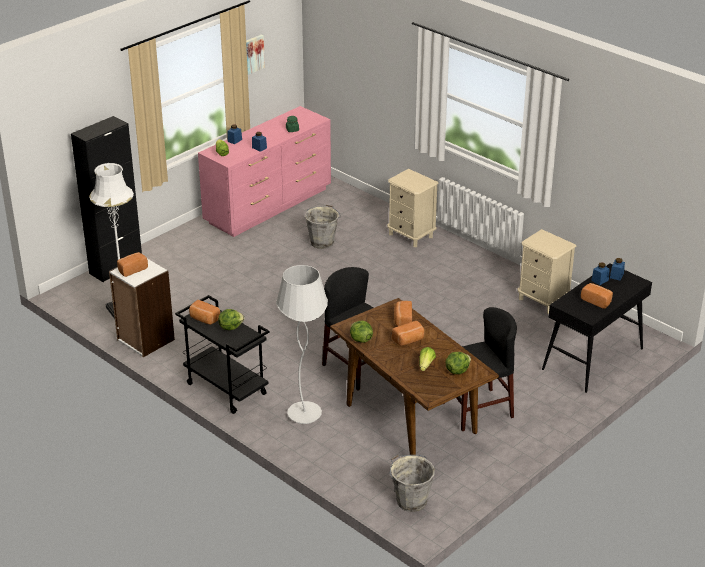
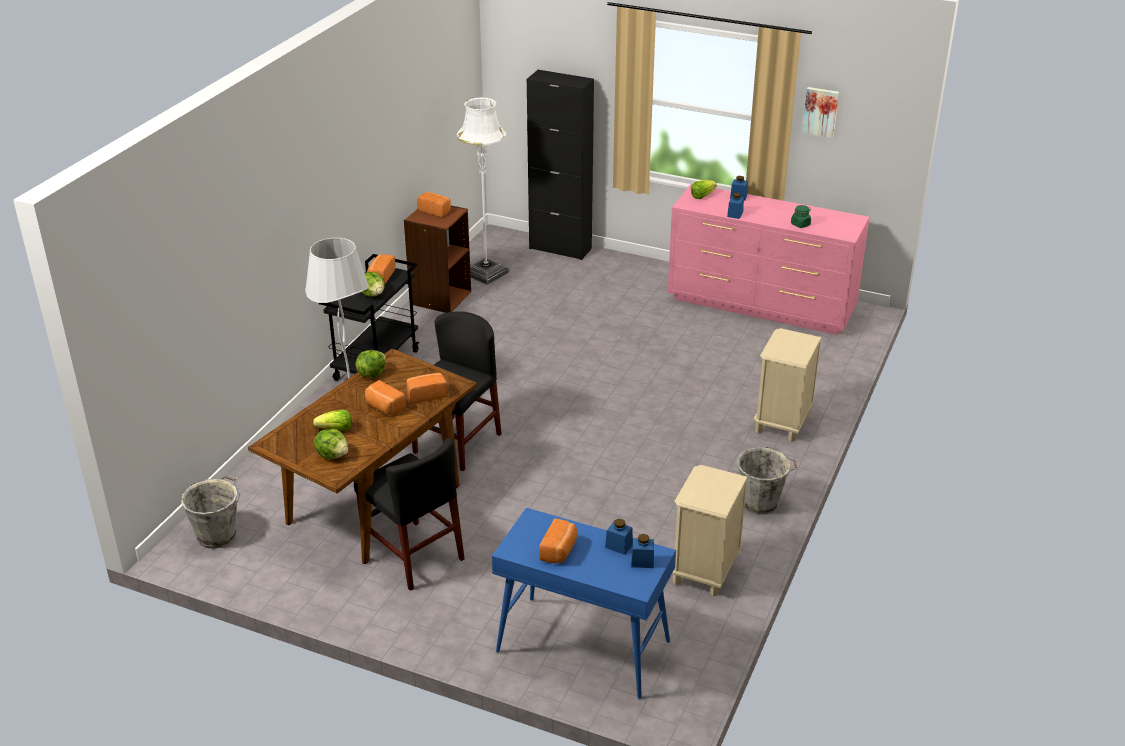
camera: 70 degrees right, 0 degrees up
white bookcase [109,259,175,357] -> brown bookcase [404,206,471,313]
grey bucket [305,205,341,249] -> grey bucket moved to [737,447,797,515]
black console table [542,263,652,393] -> blue console table [492,508,676,699]

